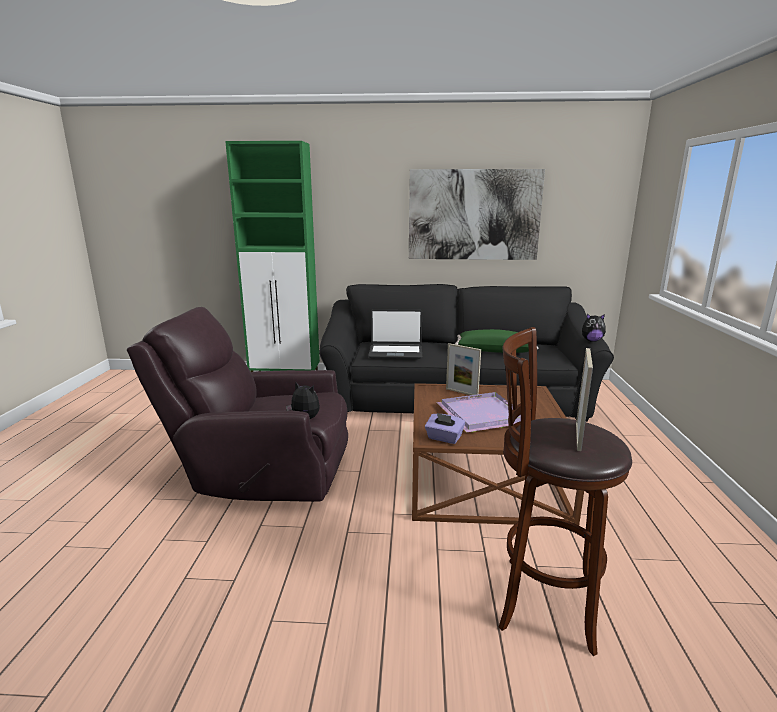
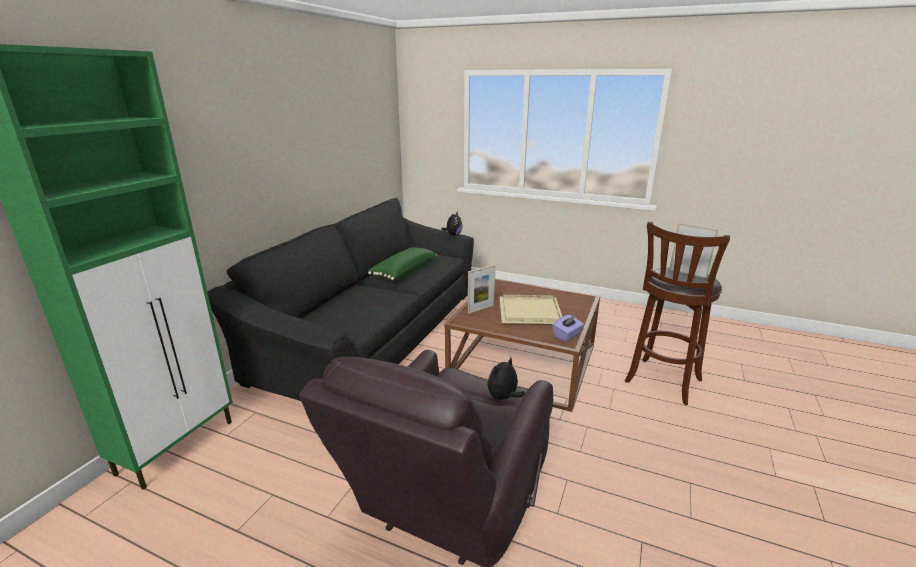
camera: 70 degrees left, 5 degrees up
laptop [368,309,422,359] -> none
picture [409,169,545,260] -> none
purple tray [436,392,521,433] -> beige tray [500,295,562,325]

